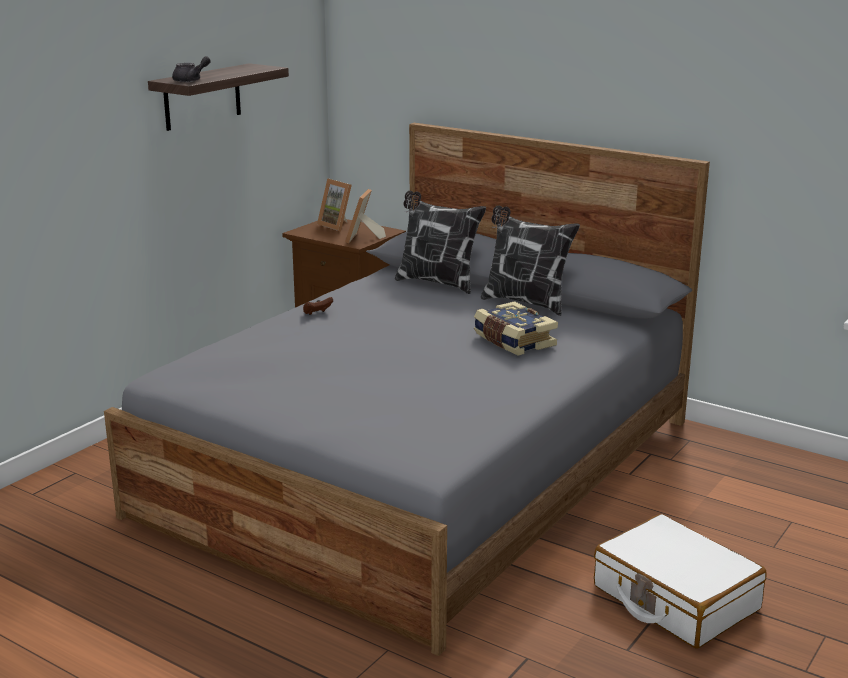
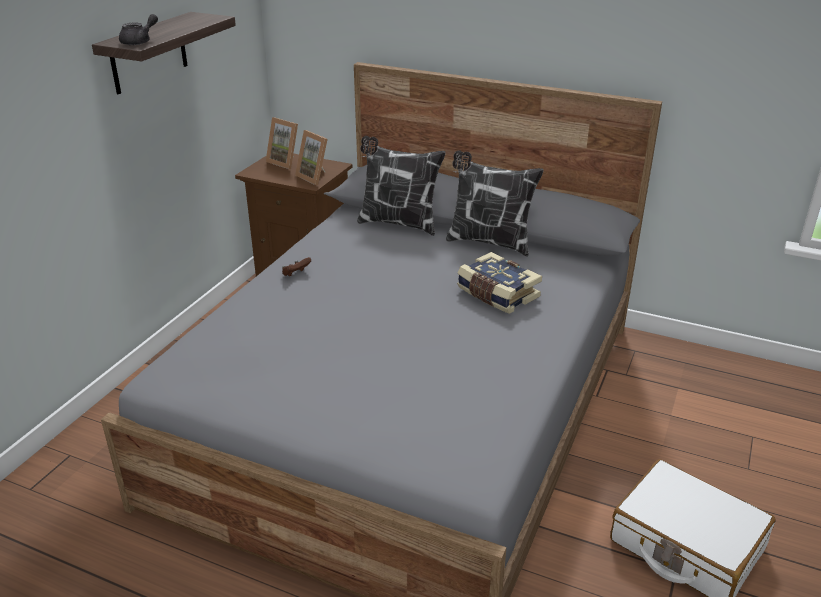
camera: 10 degrees left, 10 degrees up
picture frame [345,189,386,243] -> picture frame turned 45 degrees counterclockwise [295,130,328,185]

